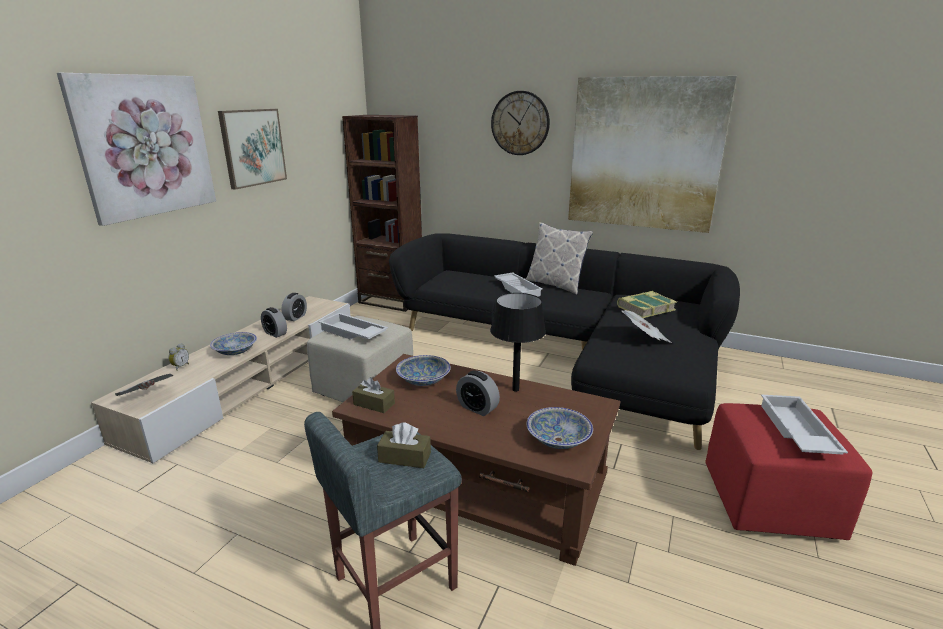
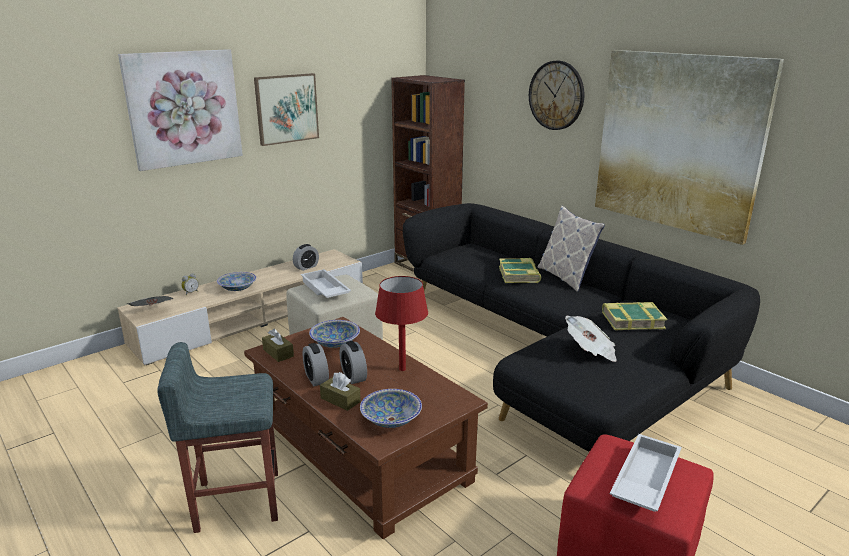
camera: 25 degrees right, 0 degrees up
alarm clock [261,307,287,338] -> alarm clock moved to [302,343,329,386]
brown tissue box [377,422,431,468] -> brown tissue box moved to [320,372,361,411]
black table lamp [490,293,546,392] -> red table lamp [375,276,428,371]
white tray [494,273,542,297] -> book [499,258,541,283]

